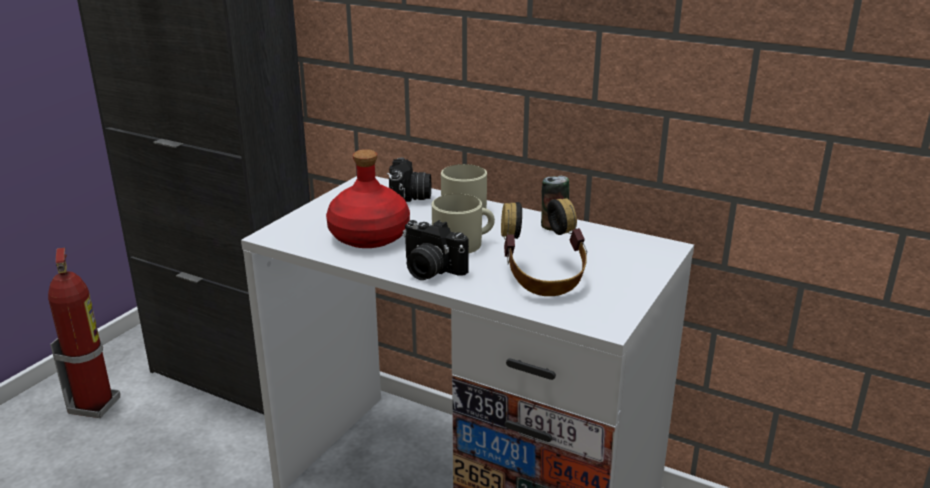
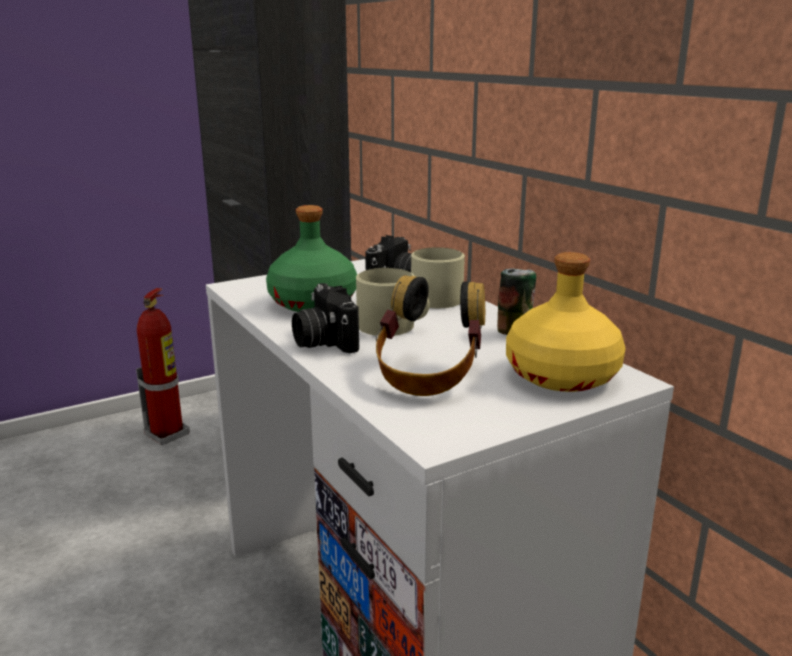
camera: 30 degrees right, 5 degrees down
red bottle [326,149,410,248] -> green bottle [266,205,357,312]
none -> yellow bottle [506,252,626,392]

